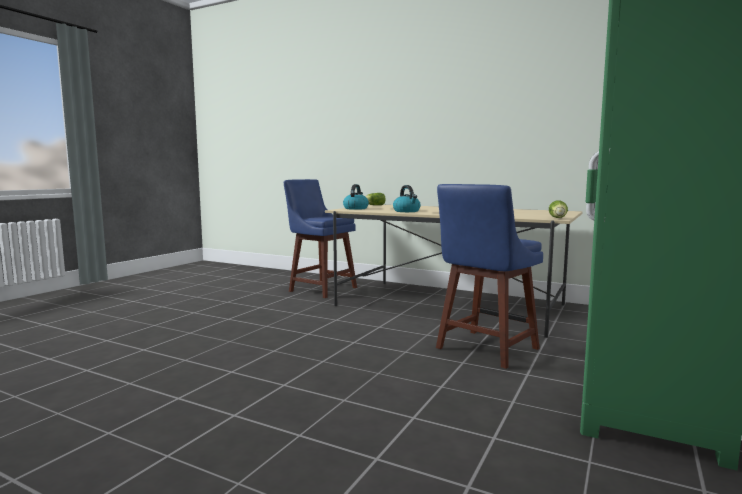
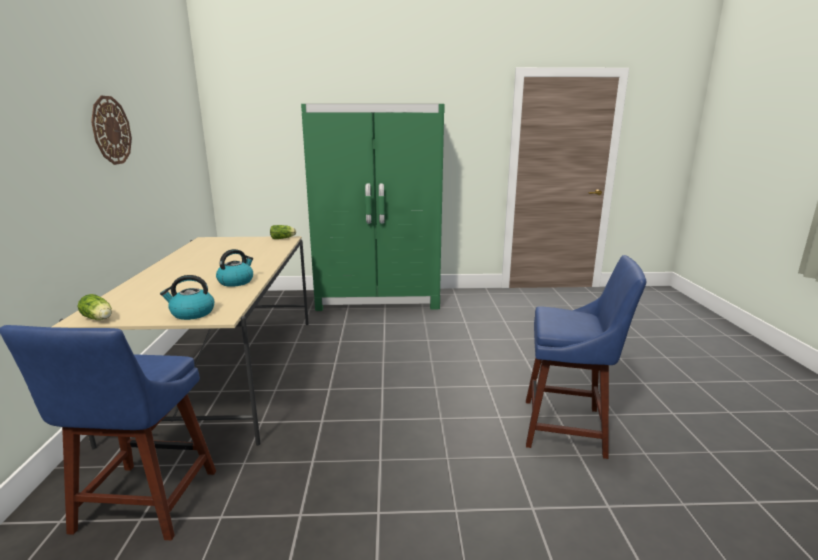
camera: 120 degrees left, 10 degrees up
blue chair [436,184,543,369] -> blue chair moved to [526,255,646,459]
none -> wall clock [91,96,132,165]

